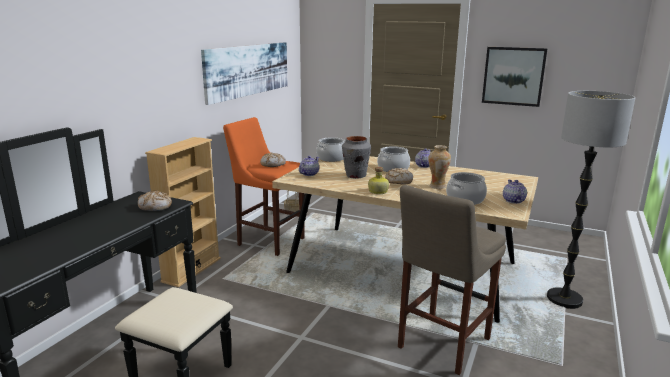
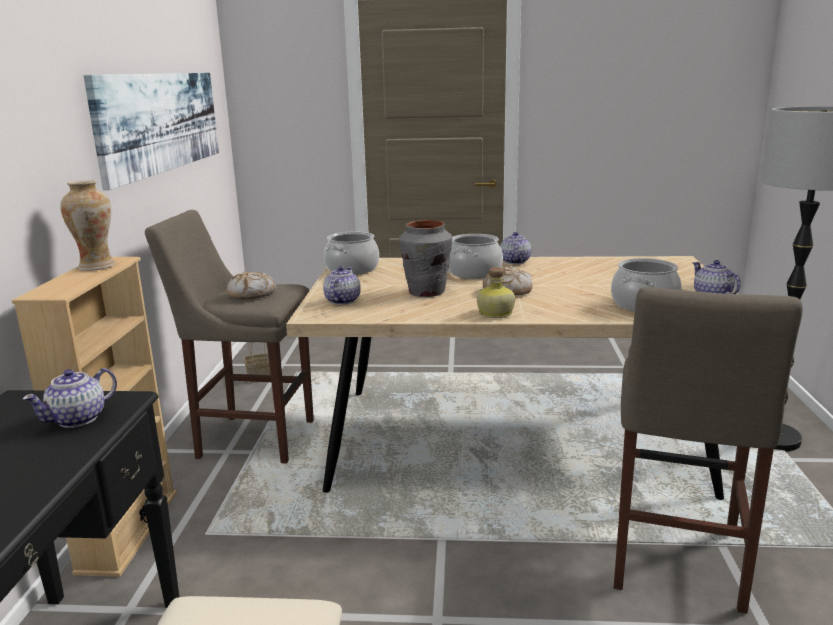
camera: 20 degrees left, 0 degrees up
bread [138,191,172,211] -> teapot [23,368,117,428]
orange stool [223,117,305,256] -> beige stool [145,210,314,464]
vase [428,145,451,189] -> vase moved to [60,180,115,271]
picture [482,47,548,107] -> none

